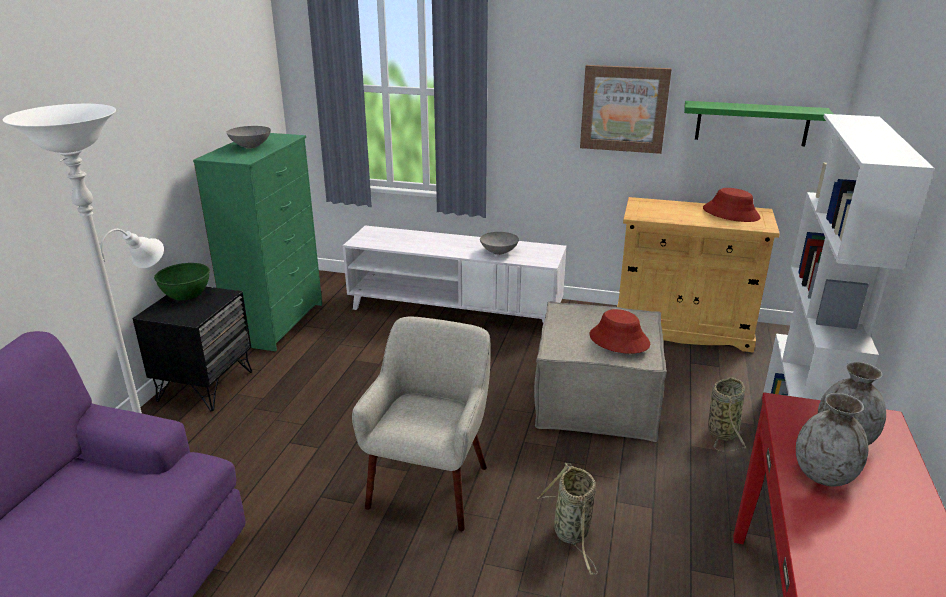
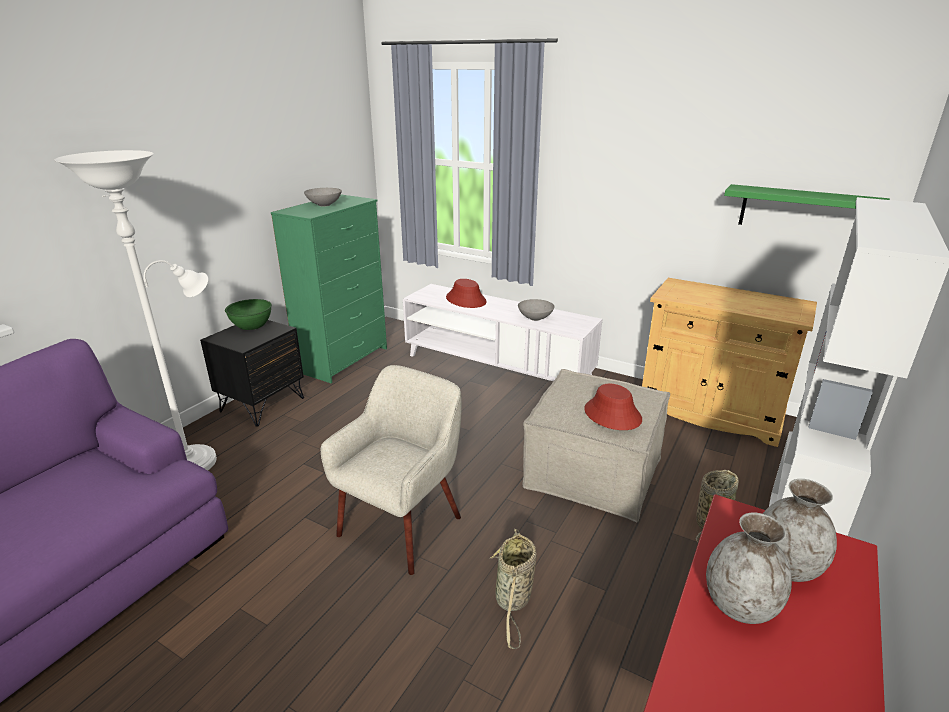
camera: 15 degrees right, 0 degrees up
picture [580,65,672,154] -> none
red hat [703,188,761,222] -> red hat moved to [446,279,487,308]

